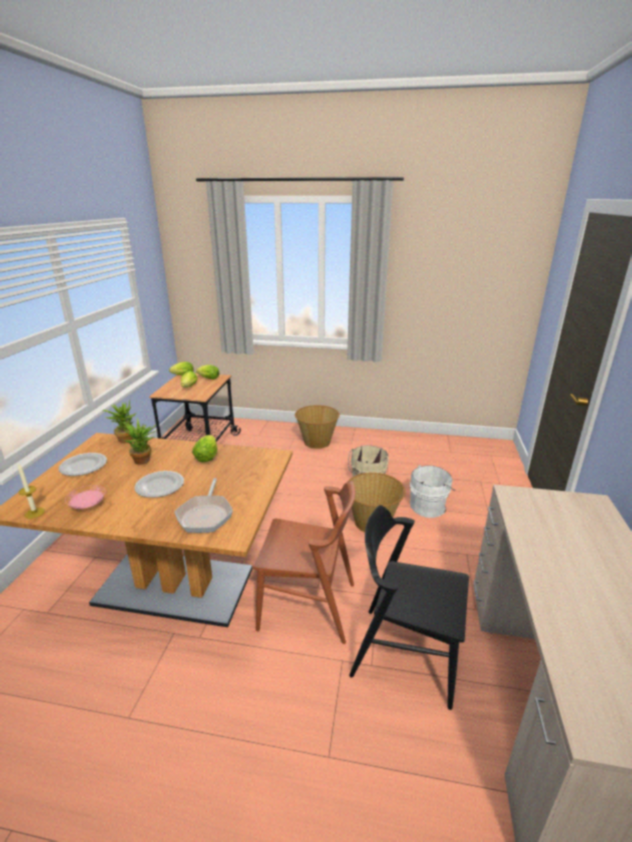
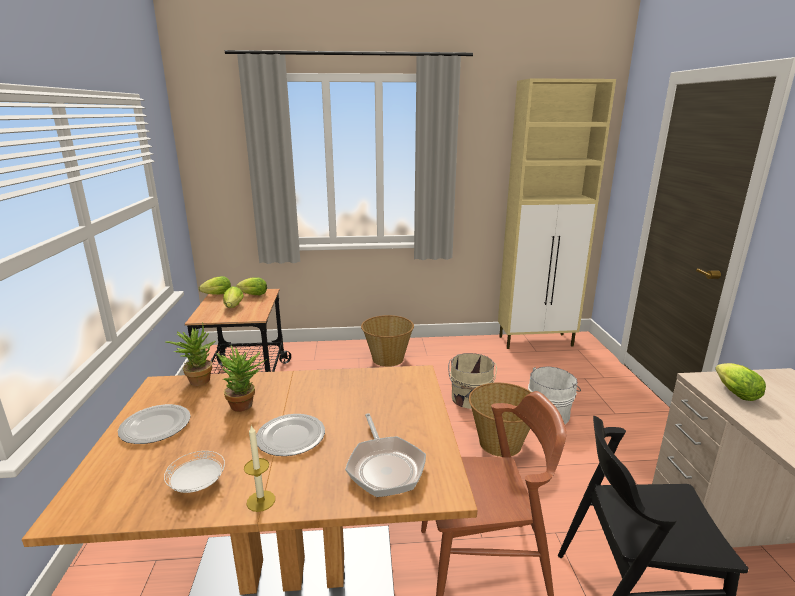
camera: 15 degrees left, 5 degrees down
candle [18,463,45,519] -> candle moved to [244,425,275,512]
pink plate [65,485,105,509] -> white plate [164,451,225,493]
lettuce [192,435,217,462] -> lettuce moved to [715,363,766,401]
none -> beige cabinet [498,78,616,349]

